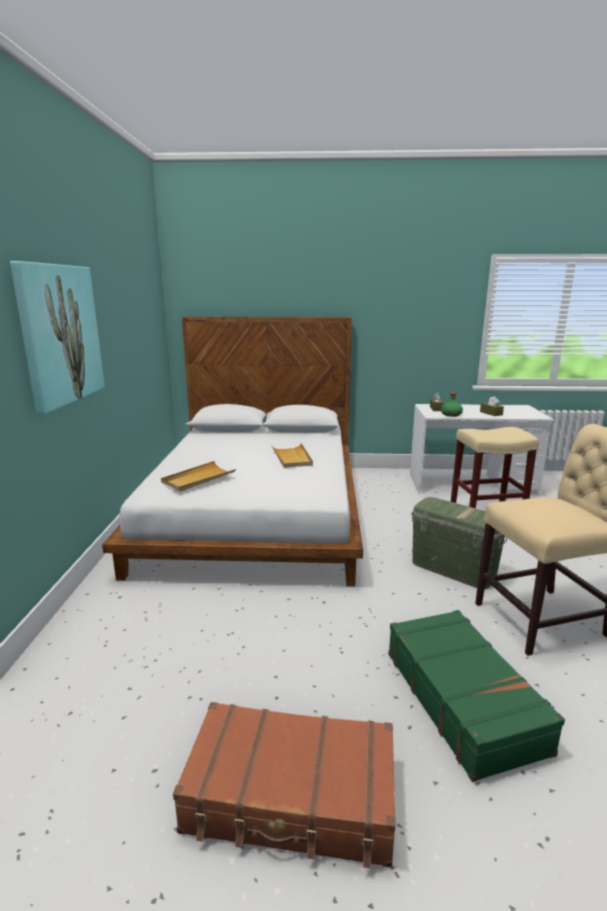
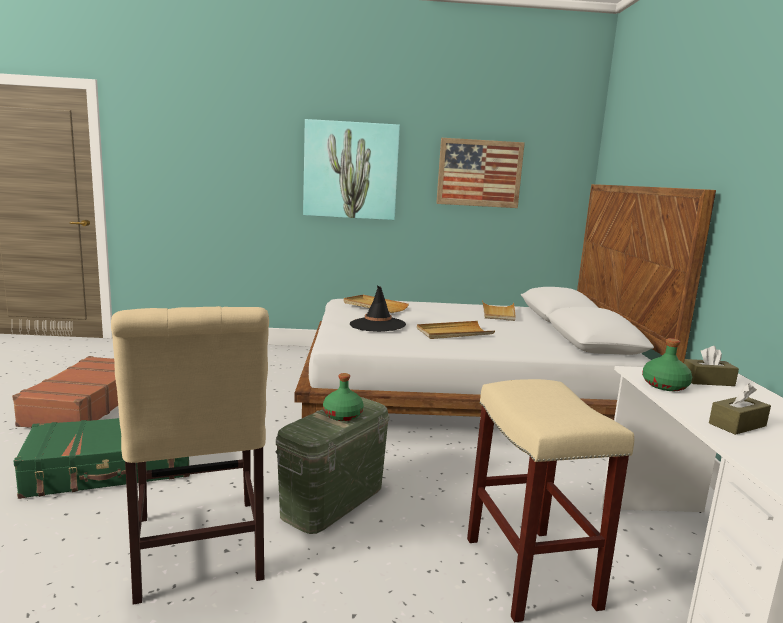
camera: 85 degrees right, 5 degrees down
none -> green bottle [323,373,364,421]
none -> black hat [350,286,406,332]
none -> picture [436,138,525,208]
none -> beige tray [482,300,515,321]

